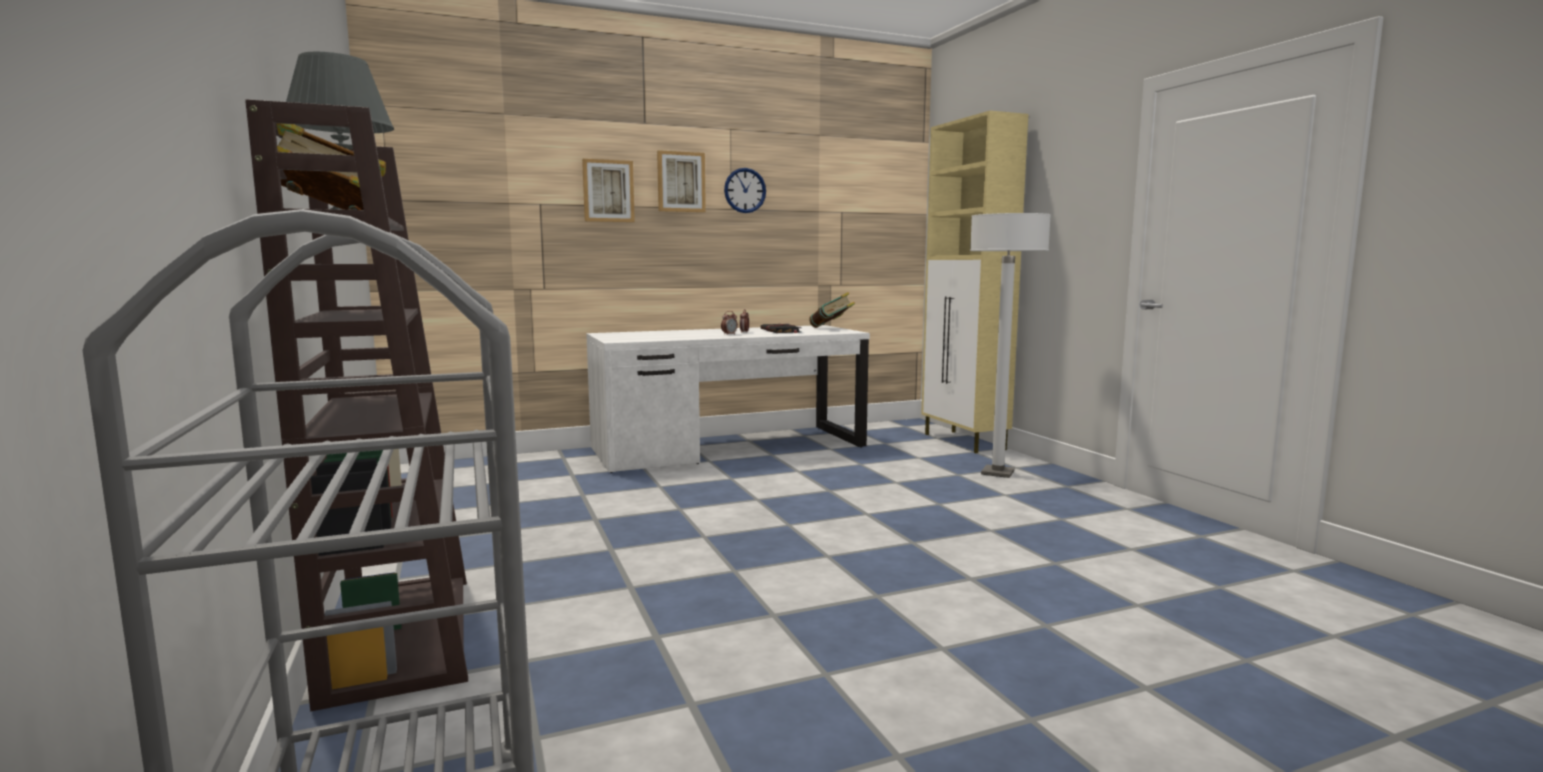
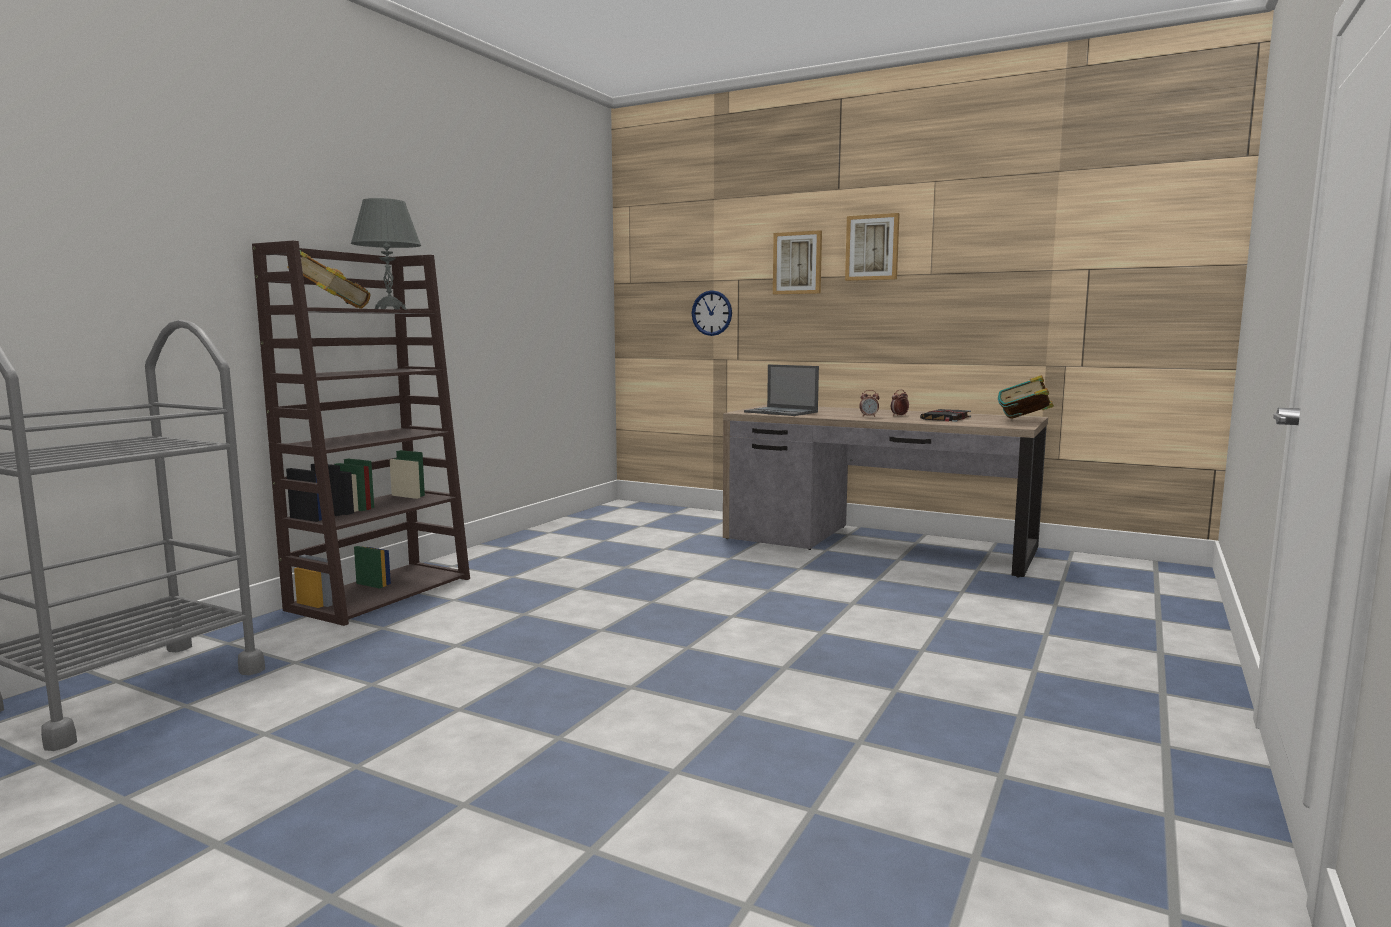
camera: 50 degrees right, 0 degrees up
white desk [586,325,870,473] -> brown desk [723,405,1048,578]
wall clock [724,168,766,213] -> wall clock moved to [692,290,732,336]
beige cabinet [921,111,1028,453] -> none
white floor lamp [970,213,1051,478] -> none
none -> laptop [744,364,819,416]

